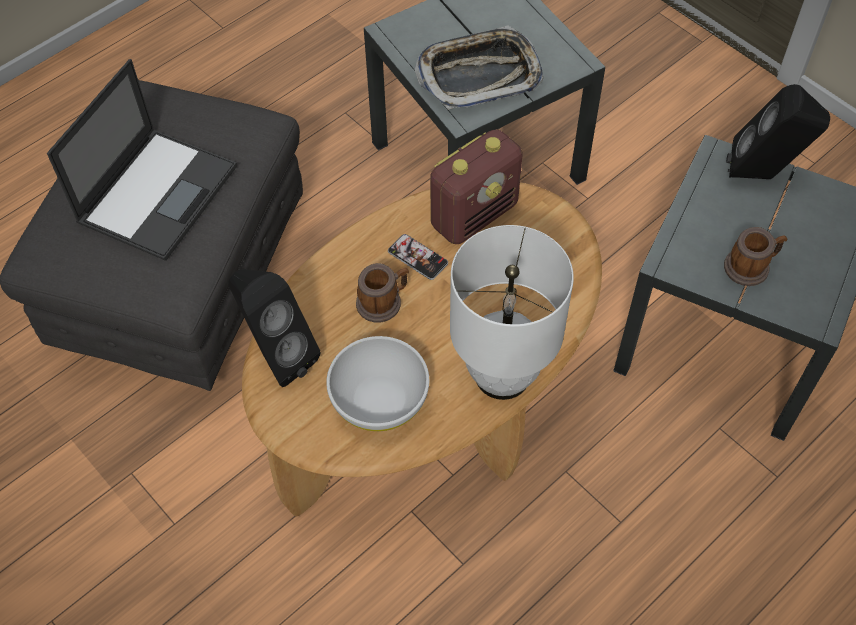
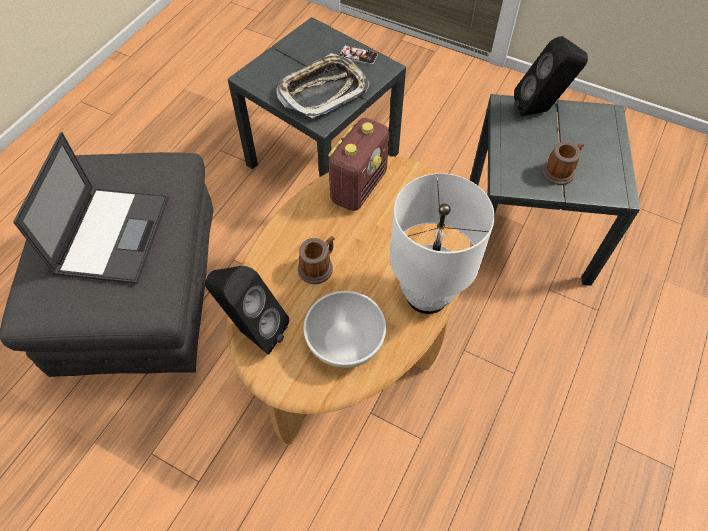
camera: 20 degrees left, 0 degrees up
phone [388,234,448,280] -> phone moved to [339,45,378,65]

